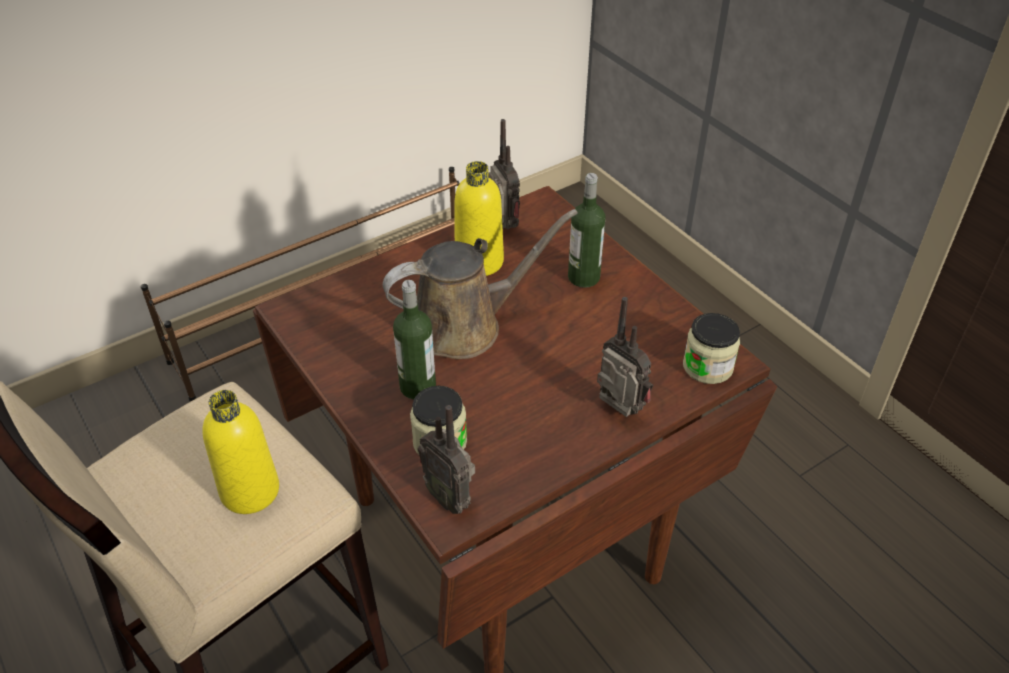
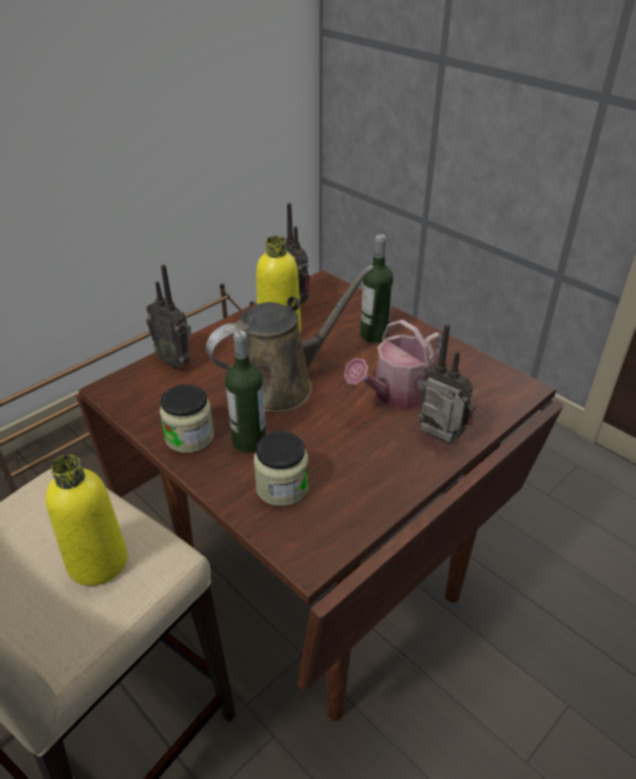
camera: 10 degrees left, 5 degrees down
radio [418,405,475,514] -> radio moved to [146,264,191,368]
jar [683,313,740,384] -> jar moved to [160,384,214,453]
none -> watering can [344,319,442,409]

